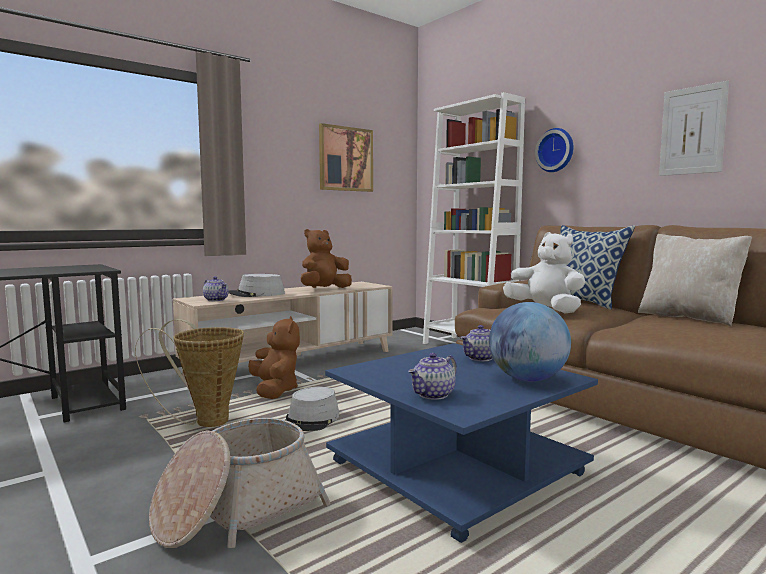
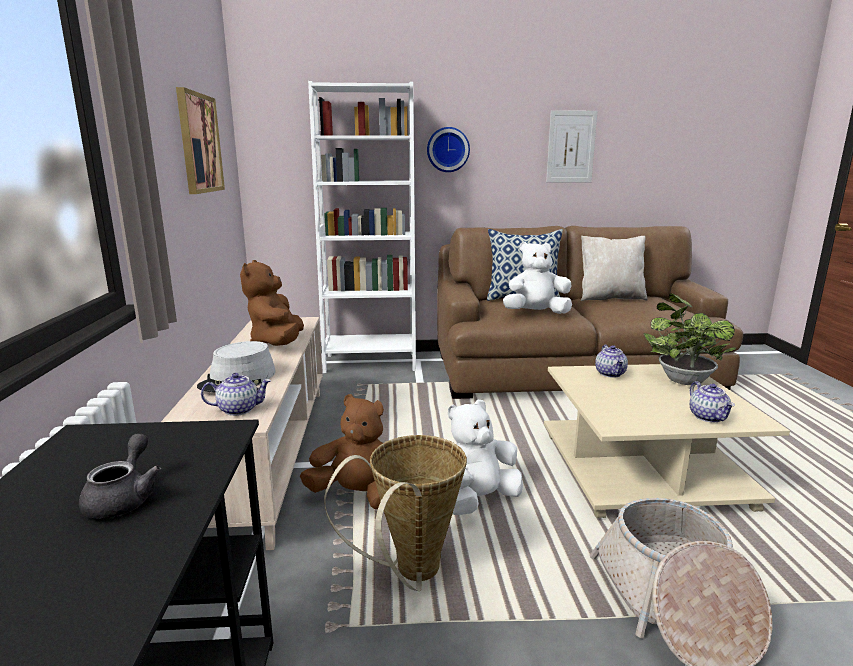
camera: 55 degrees left, 10 degrees up
grey hat [285,387,339,431] -> white plush toy [448,400,523,515]
blue coffee table [325,343,598,543] -> beige coffee table [544,364,790,518]
globe [489,302,571,382] -> potted plant [644,294,736,385]
none -> grey teapot [79,433,161,519]

